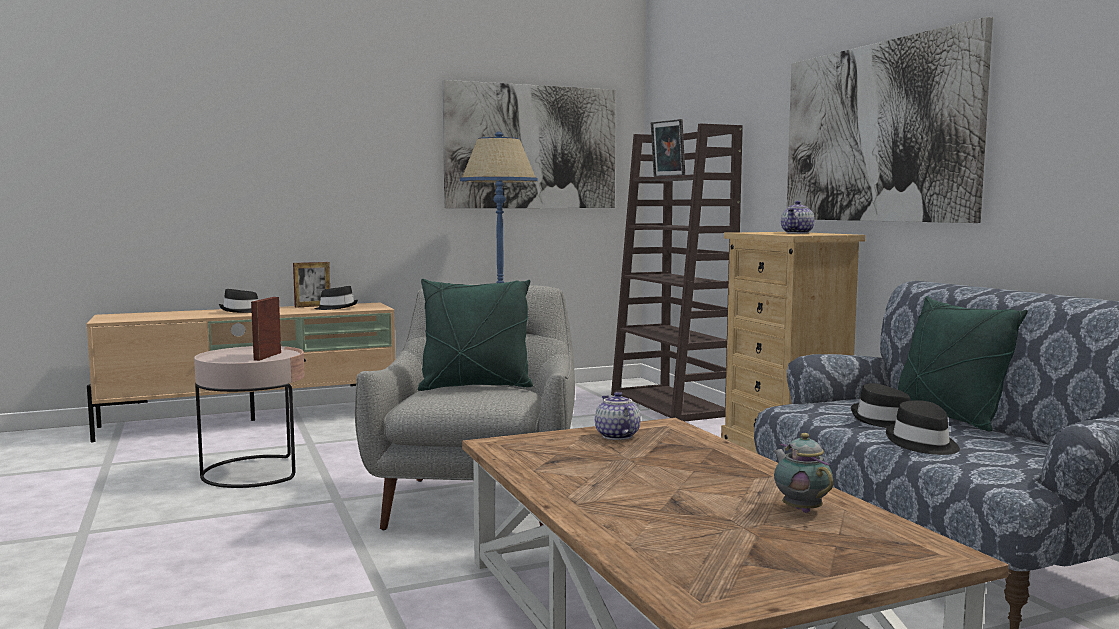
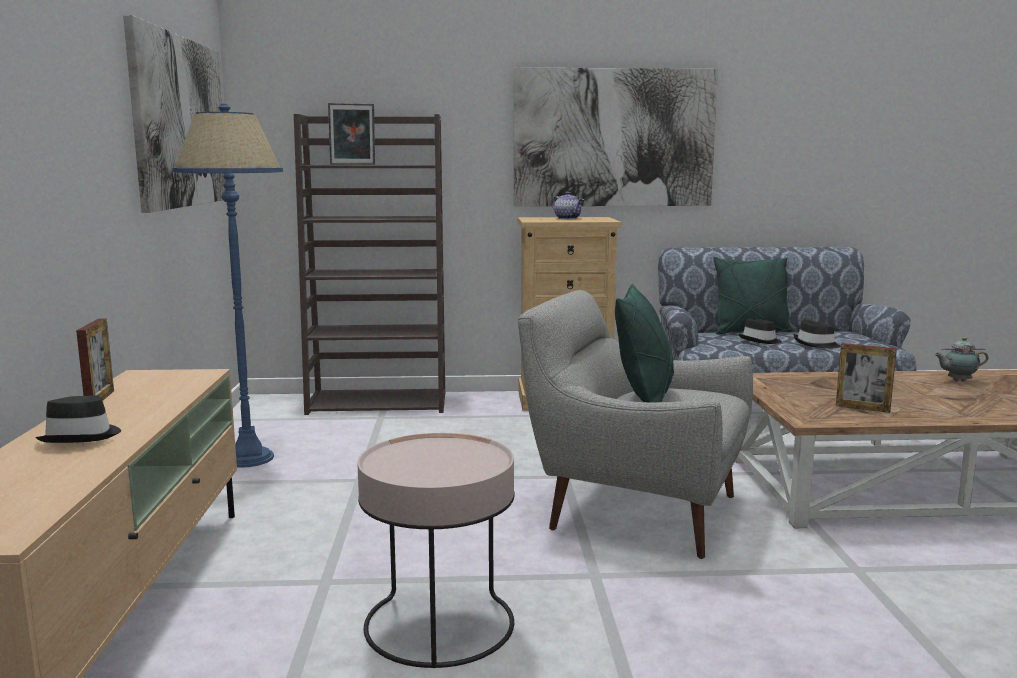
camera: 70 degrees left, 5 degrees up
picture frame [251,297,281,361] -> picture frame moved to [836,343,897,413]
black hat [314,286,358,310] -> none
teapot [595,392,641,440] -> none

